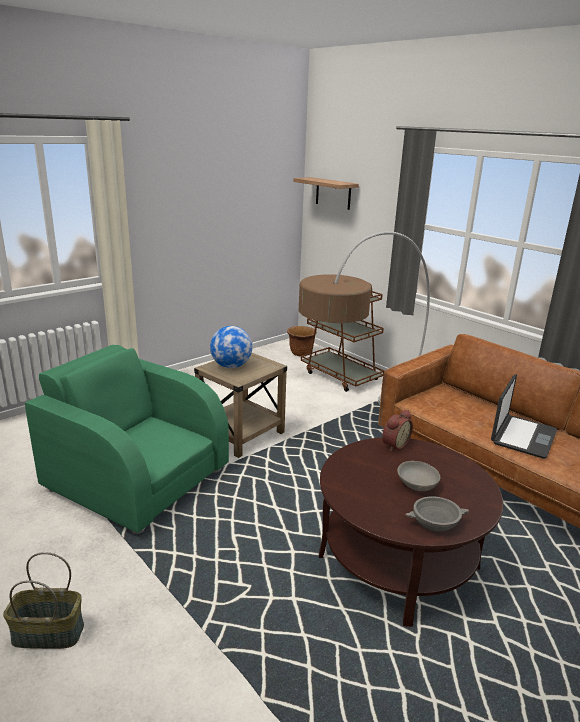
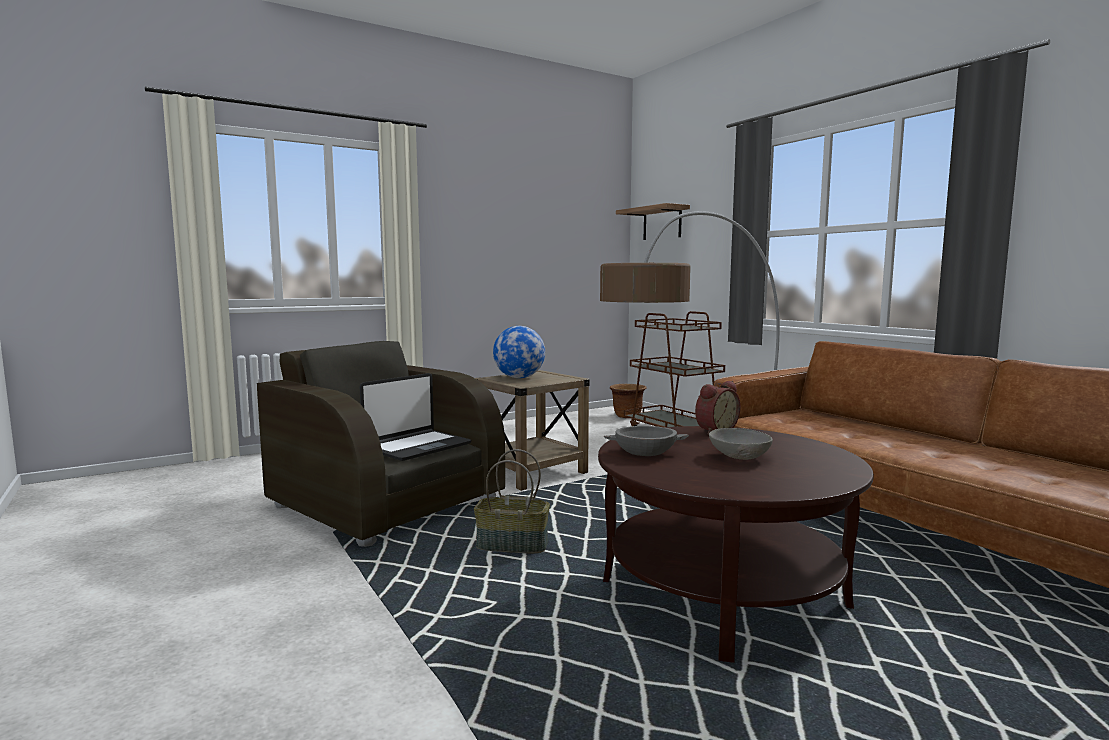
camera: 10 degrees right, 15 degrees down
basket [3,552,84,649] -> basket moved to [474,449,550,553]
green armchair [25,345,229,534] -> brown armchair [257,341,505,547]
grey bowl [405,497,469,531] -> grey bowl moved to [604,426,689,456]
laptop [491,374,557,459] -> laptop moved to [360,373,472,461]

